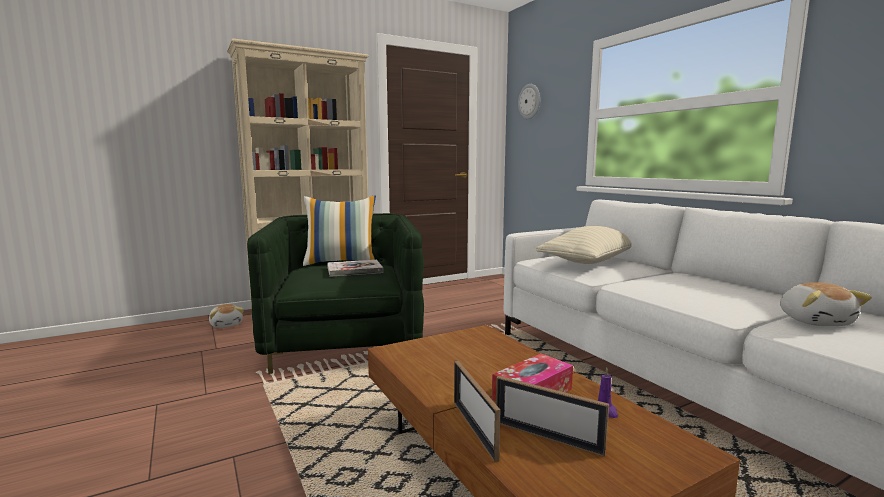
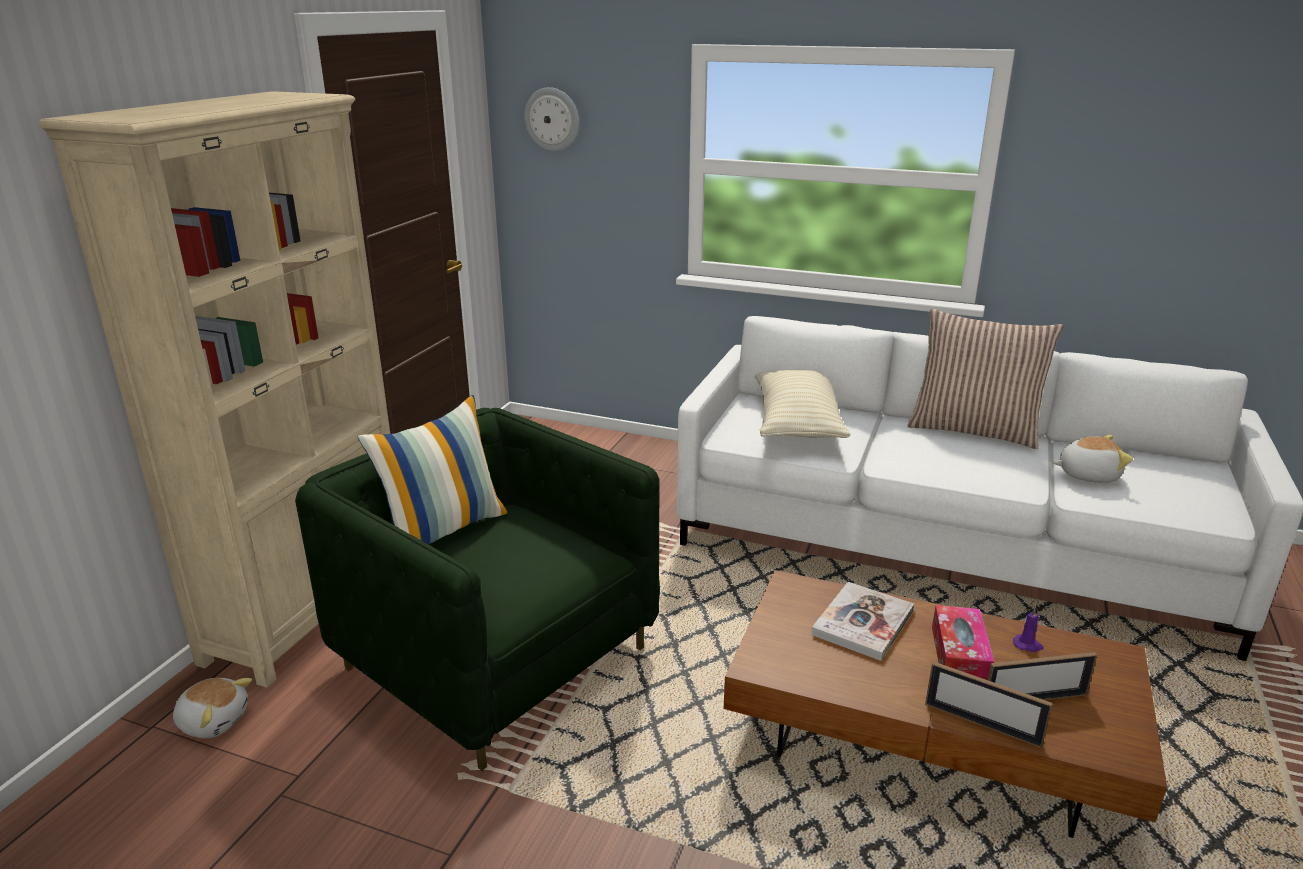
camera: 40 degrees left, 15 degrees up
book [327,260,383,277] -> book moved to [811,582,914,661]
plush toy [780,282,872,326] -> plush toy turned 45 degrees counterclockwise [1053,435,1133,483]
none -> pillow [907,309,1064,449]

